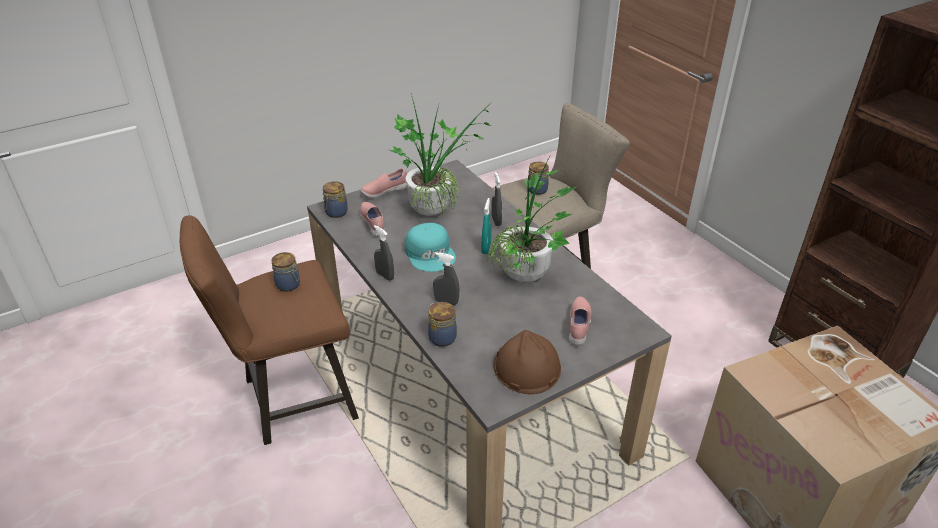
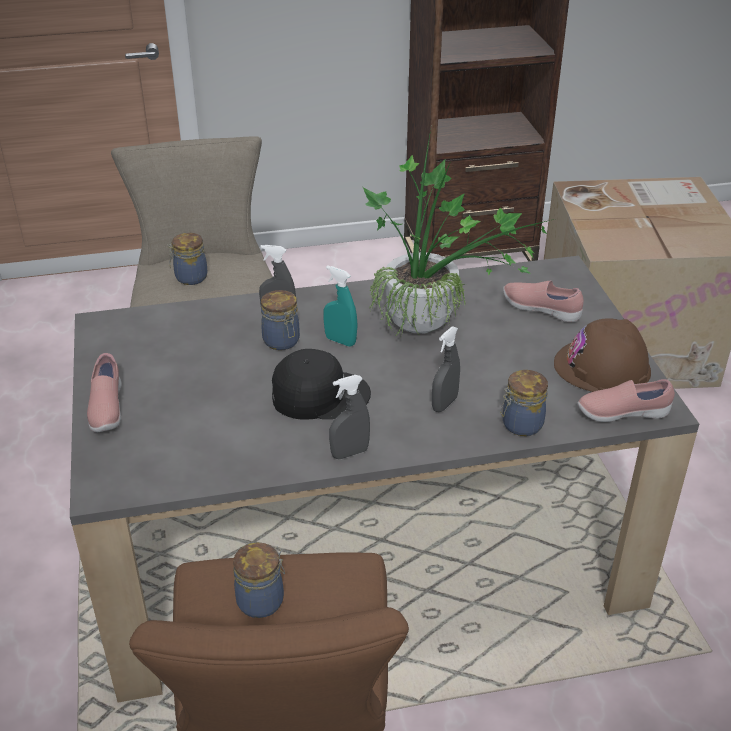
camera: 70 degrees left, 0 degrees up
jar [323,181,348,218] -> jar moved to [261,290,300,350]
pink shoe [360,202,385,237] -> pink shoe moved to [577,379,675,422]
potted plant [389,94,491,216] -> none
turquoise cap [405,223,456,272] -> black cap [272,349,371,419]

